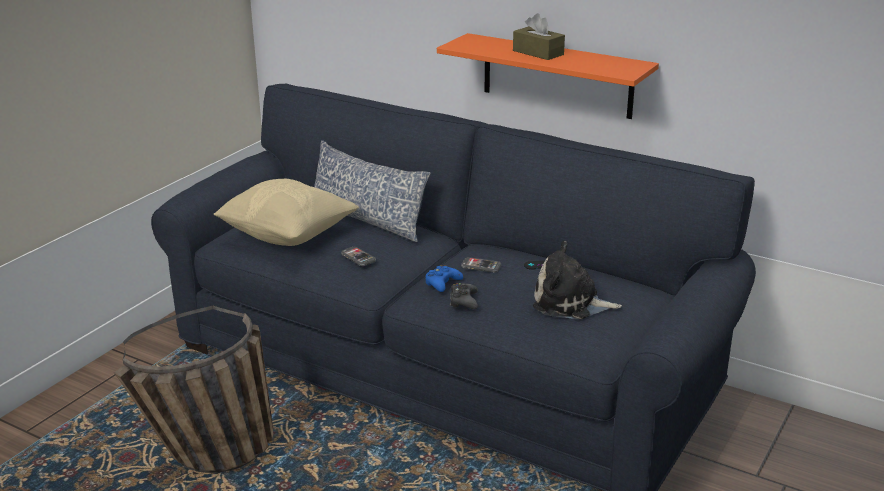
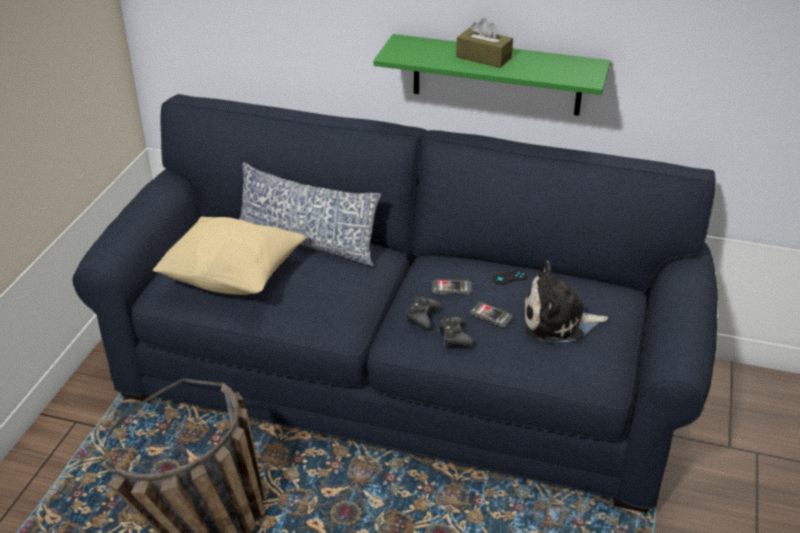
camera: 15 degrees left, 10 degrees up
phone [341,247,376,266] -> phone moved to [470,302,513,327]
blue game controller [425,265,463,292] -> black game controller [406,297,442,329]
orange shelf [437,33,659,119] -> green shelf [374,34,611,116]

